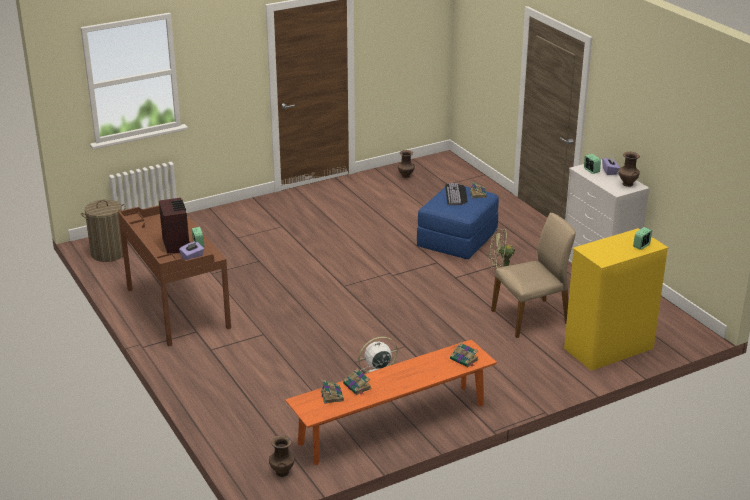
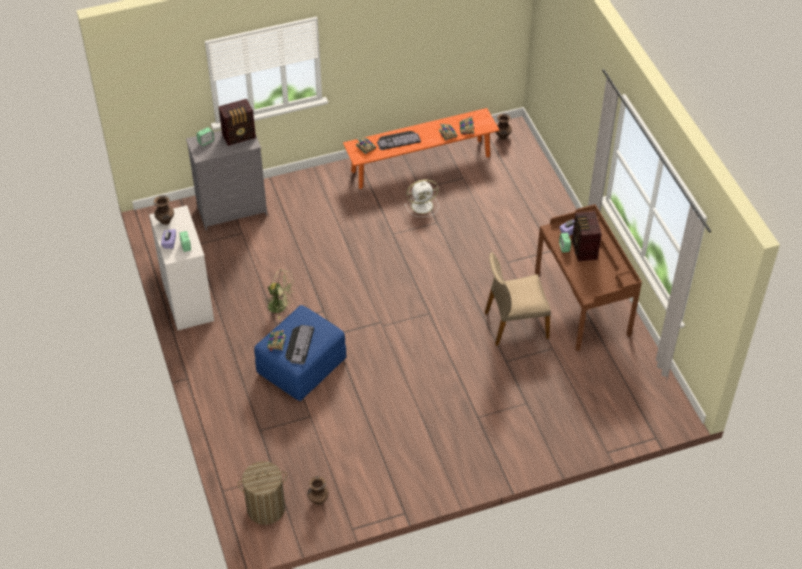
camera: 170 degrees left, 20 degrees up
laundry basket [81,199,126,262] -> laundry basket moved to [238,461,287,525]
beige chair [491,213,576,338] -> beige chair moved to [485,252,551,346]
yellow dresser [564,228,668,371] -> grey dresser [186,130,267,230]
none -> radio [218,99,256,146]
none -> keyboard [377,131,421,150]

